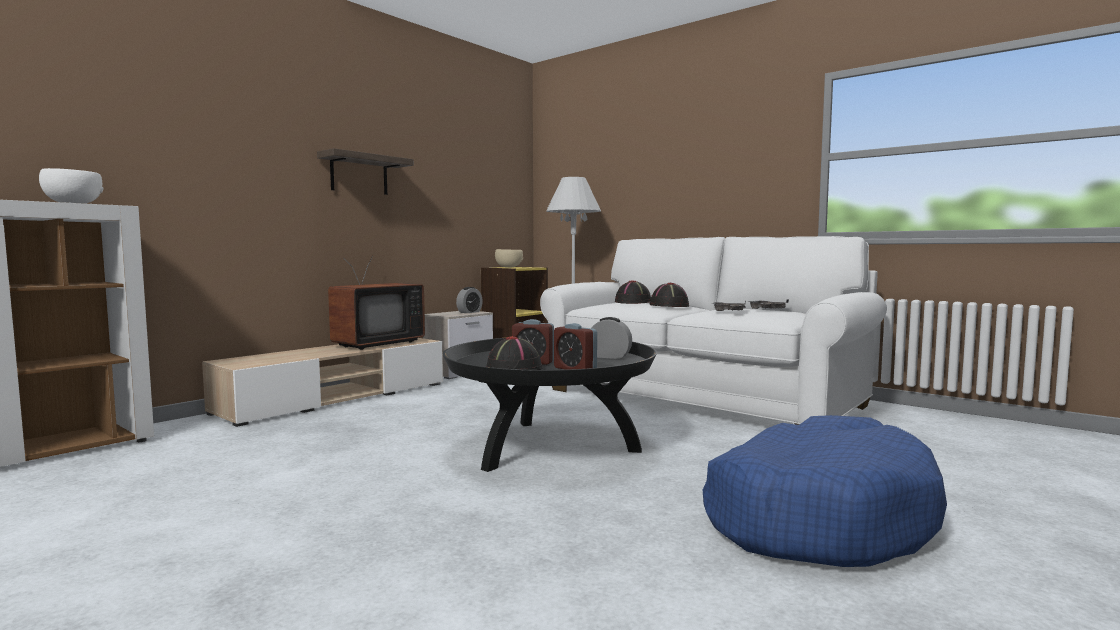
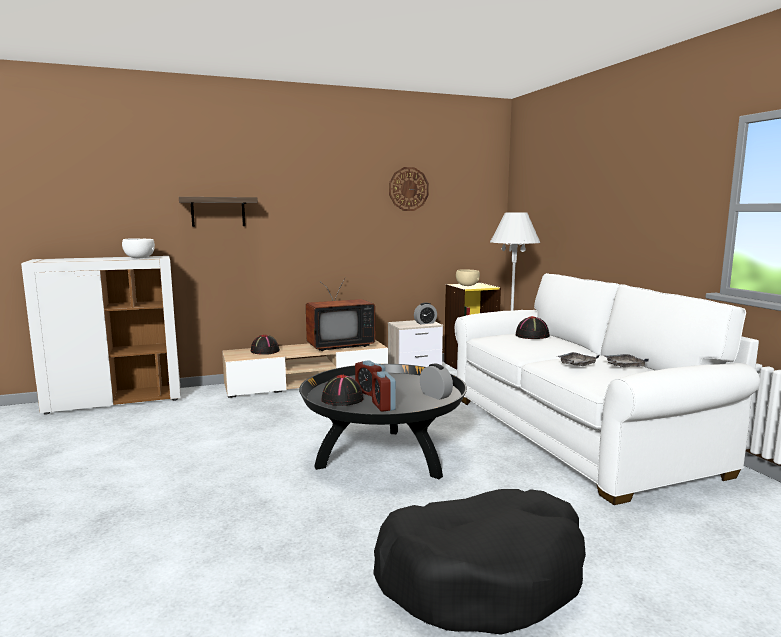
camera: 30 degrees right, 5 degrees up
shelf [317,148,414,195] -> shelf moved to [179,197,258,227]
black hat [649,283,689,307] -> black hat moved to [251,335,280,355]
blue dog bed [703,415,947,567] -> black dog bed [373,489,586,635]
none -> wall clock [389,167,429,211]

